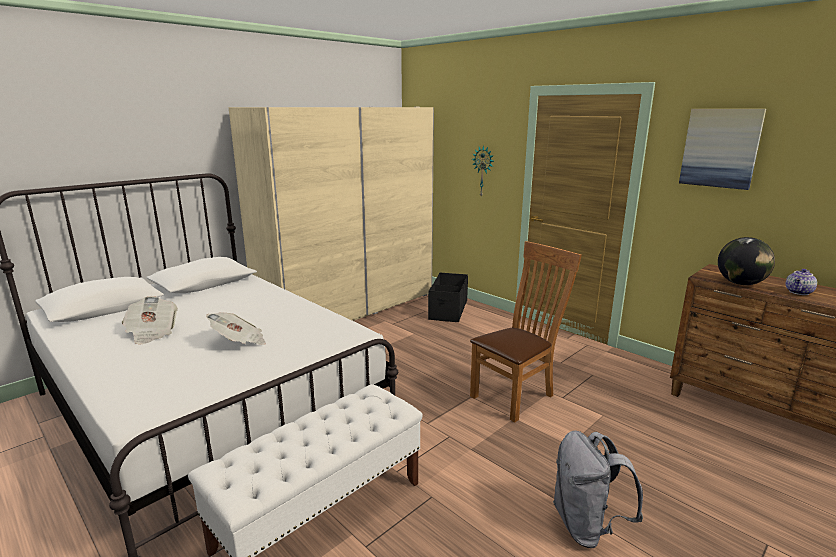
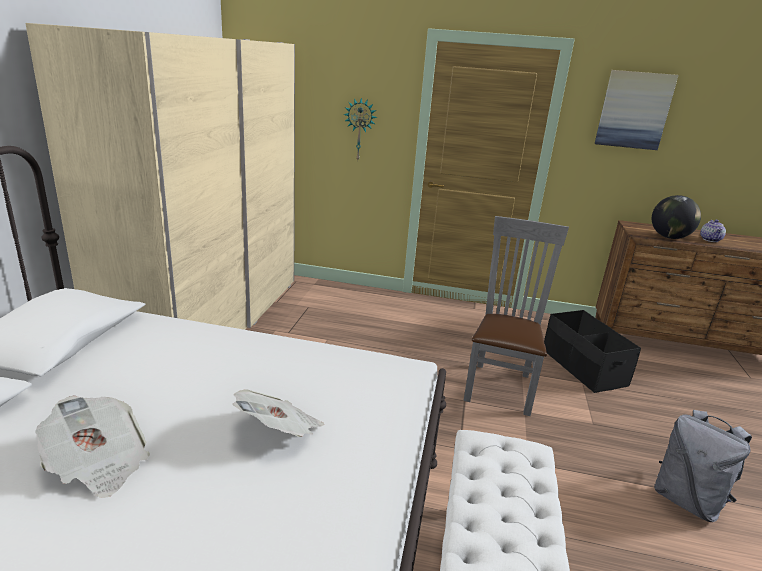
camera: 35 degrees left, 5 degrees up
black storage box [428,273,468,322] -> black storage box moved to [544,310,641,393]
brown chair [470,241,582,422] -> grey chair [463,216,569,416]

